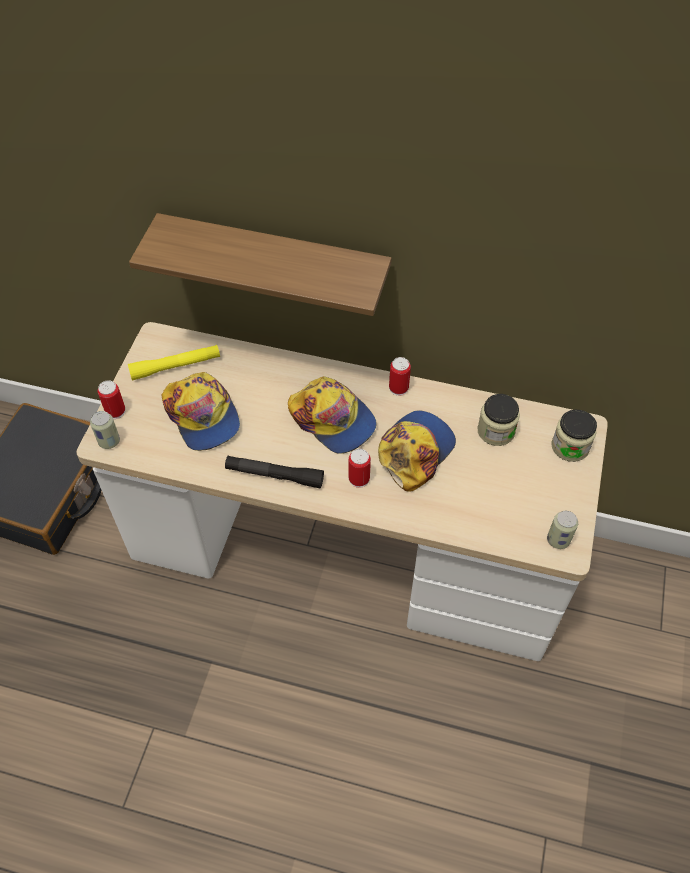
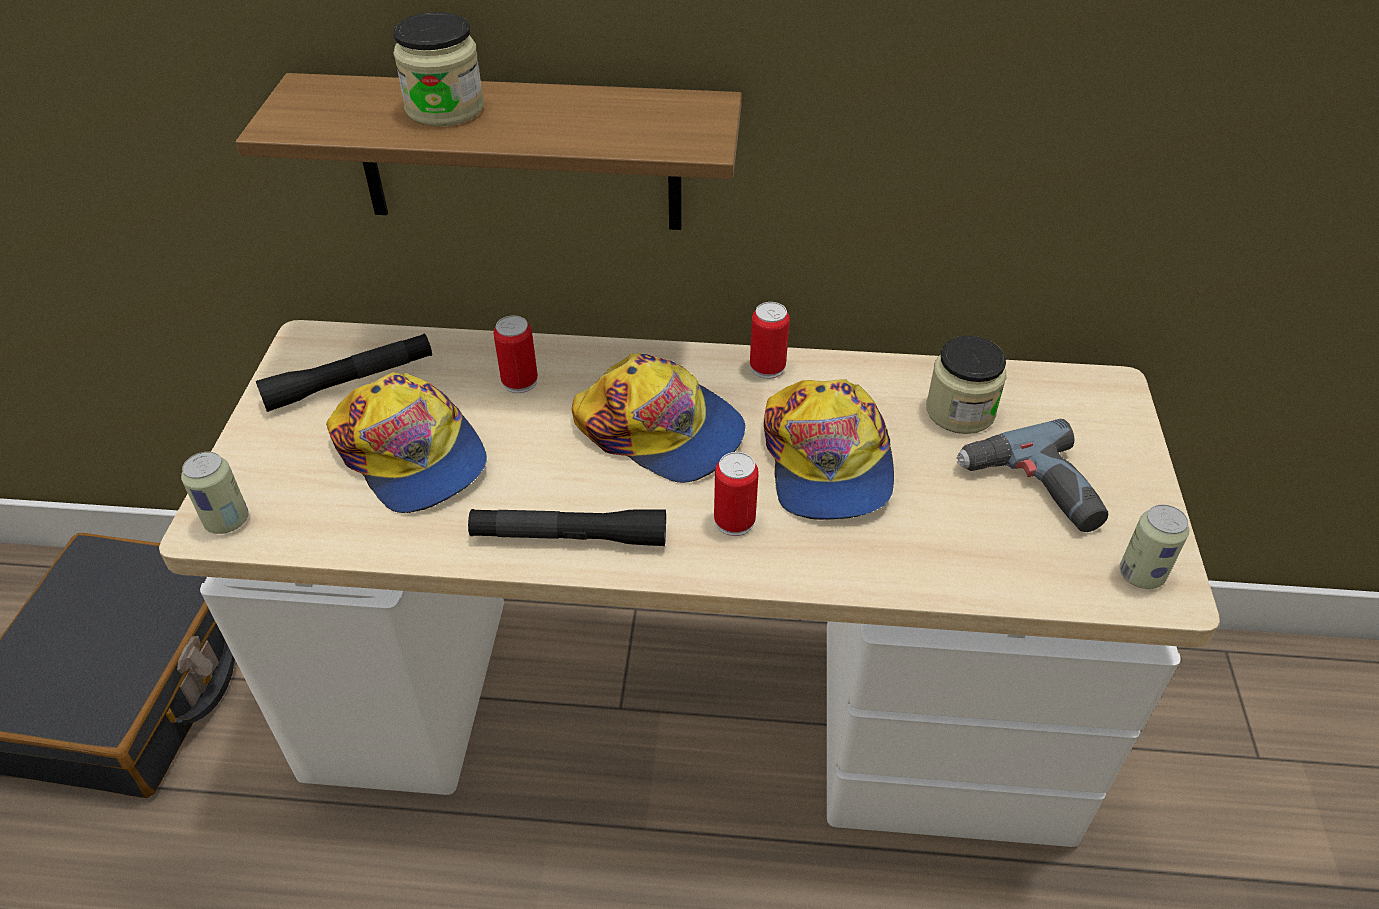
camera: 10 degrees left, 10 degrees down
can [98,380,125,419] -> can moved to [493,315,538,393]
yellow flashlight [128,345,220,380] -> black flashlight [256,334,432,412]
cap [378,410,456,492] -> cap turned 150 degrees clockwise [764,379,894,520]
jar [551,410,597,462] -> jar moved to [393,12,484,126]
none -> power drill [957,419,1108,532]

